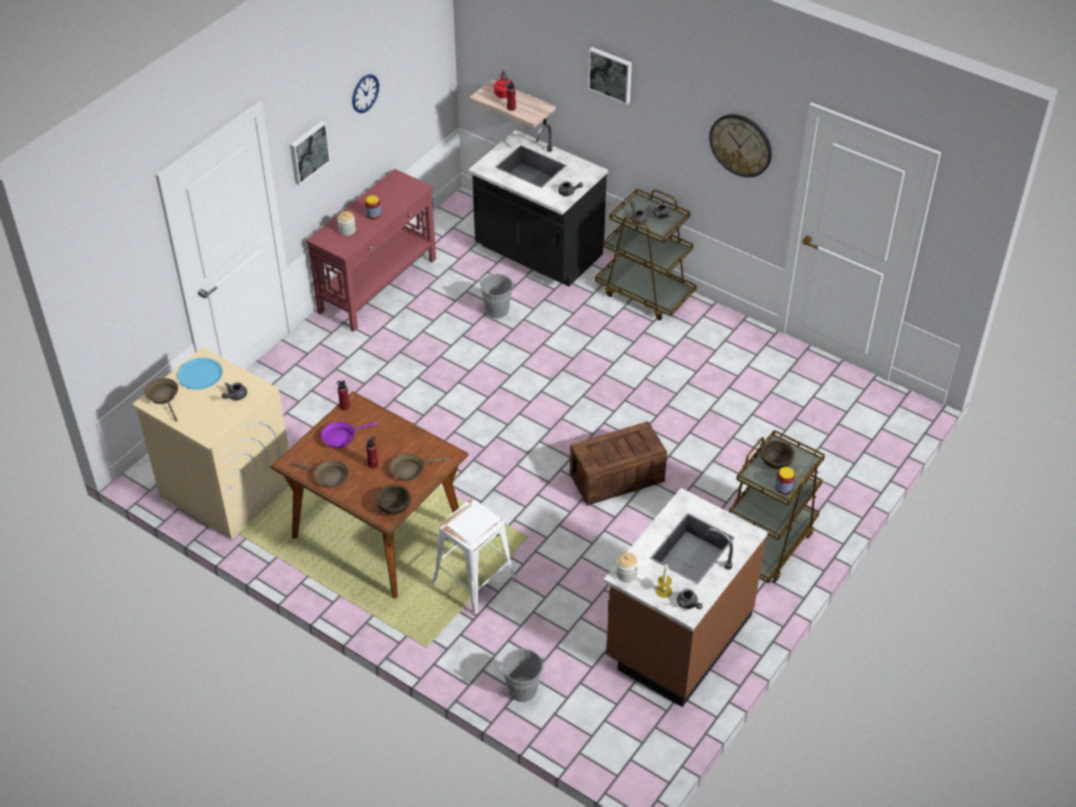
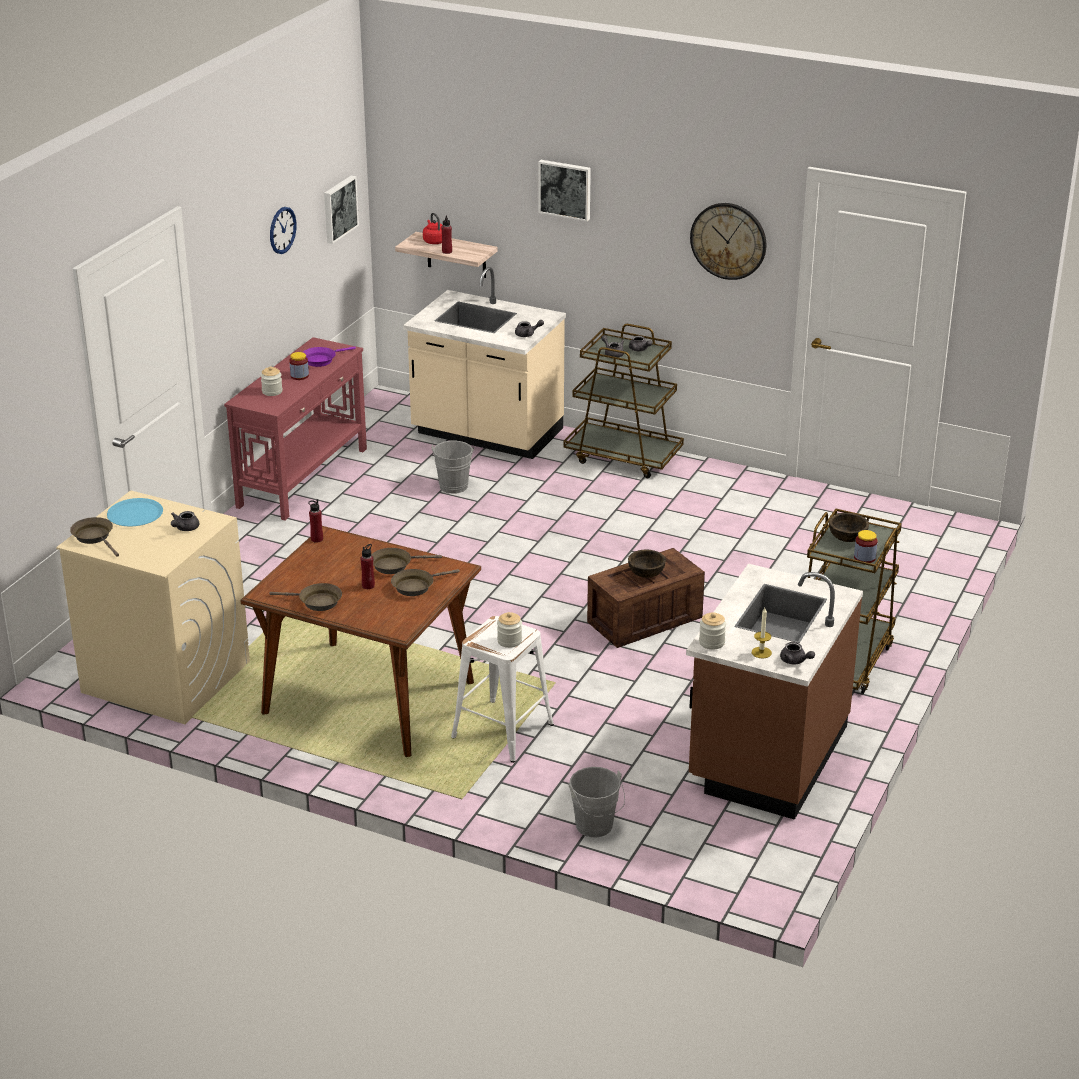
camera: 10 degrees left, 15 degrees down
picture [290,121,331,185] -> picture moved to [324,176,359,244]
purple frying pan [321,422,378,448] -> purple frying pan moved to [303,346,356,367]
brown bowl [376,485,411,515] -> brown bowl moved to [628,550,666,578]
black counter [468,124,608,286] -> beige counter [403,267,566,459]
none -> brown frying pan [371,548,442,574]
none -> jar [497,612,522,648]

